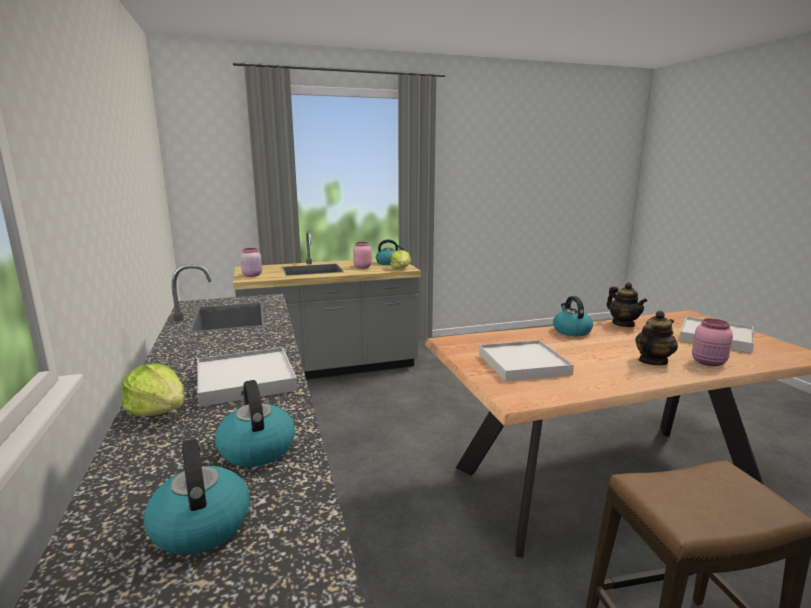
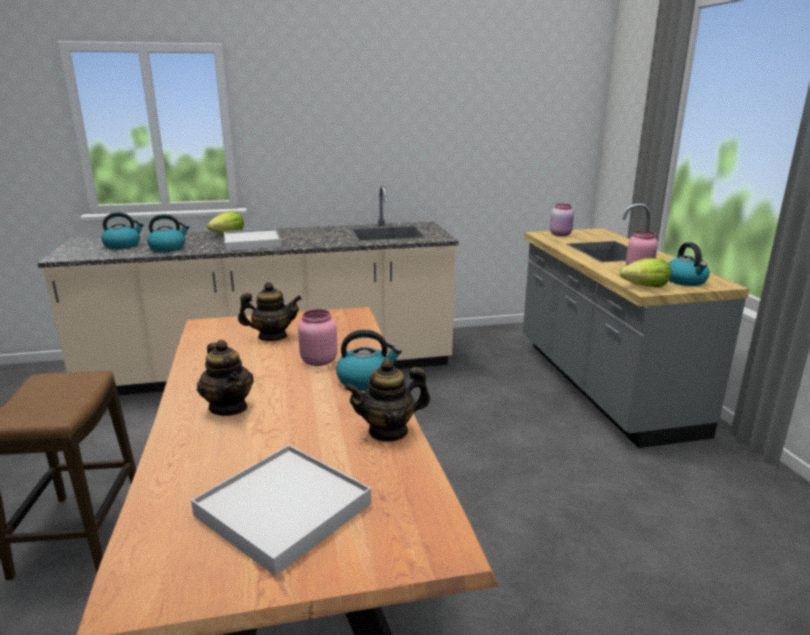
camera: 95 degrees right, 5 degrees up
white tray [479,340,574,382] -> teapot [238,282,302,341]
pink jar [692,319,733,366] -> pink jar moved to [298,309,338,366]

